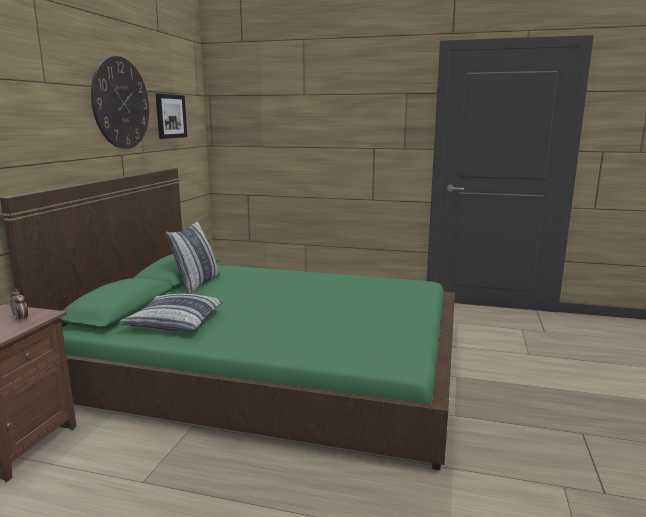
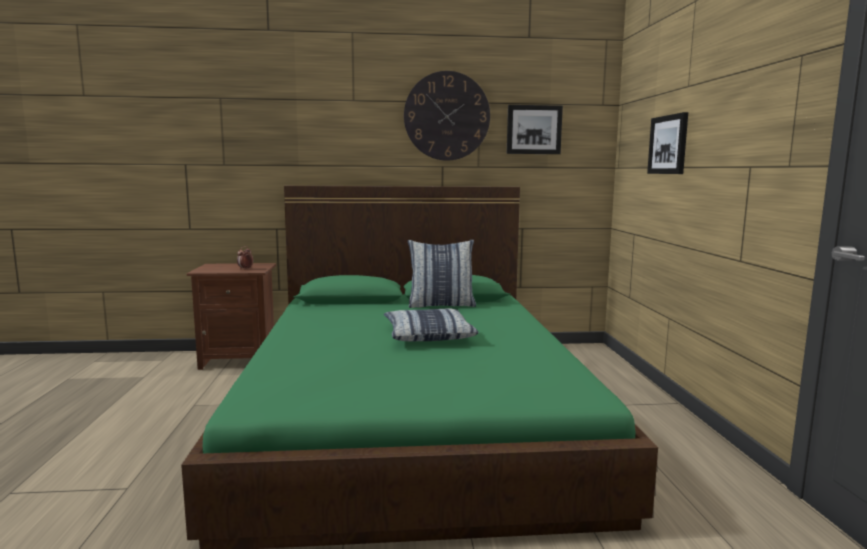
camera: 70 degrees right, 5 degrees down
pillow [118,294,223,332] -> pillow moved to [384,308,478,341]
none -> picture [647,112,688,174]

